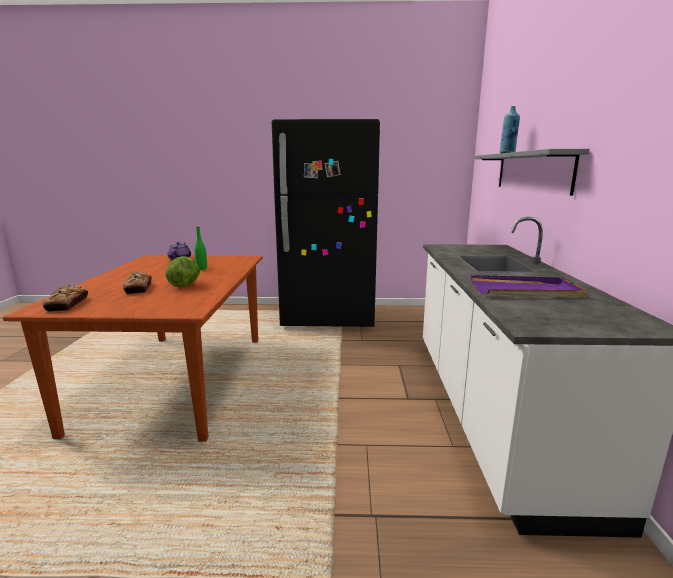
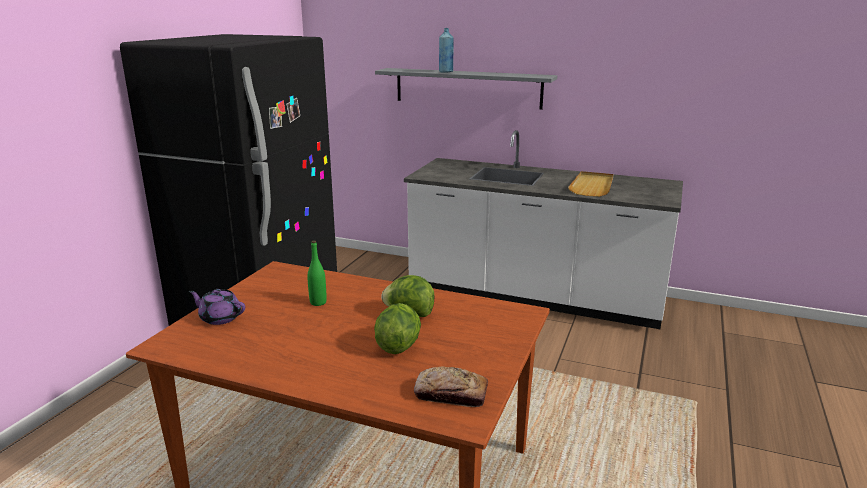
camera: 70 degrees left, 5 degrees up
bread [123,271,152,294] -> lettuce [374,303,421,354]
purple tray [471,275,588,298] -> beige tray [568,171,613,197]

